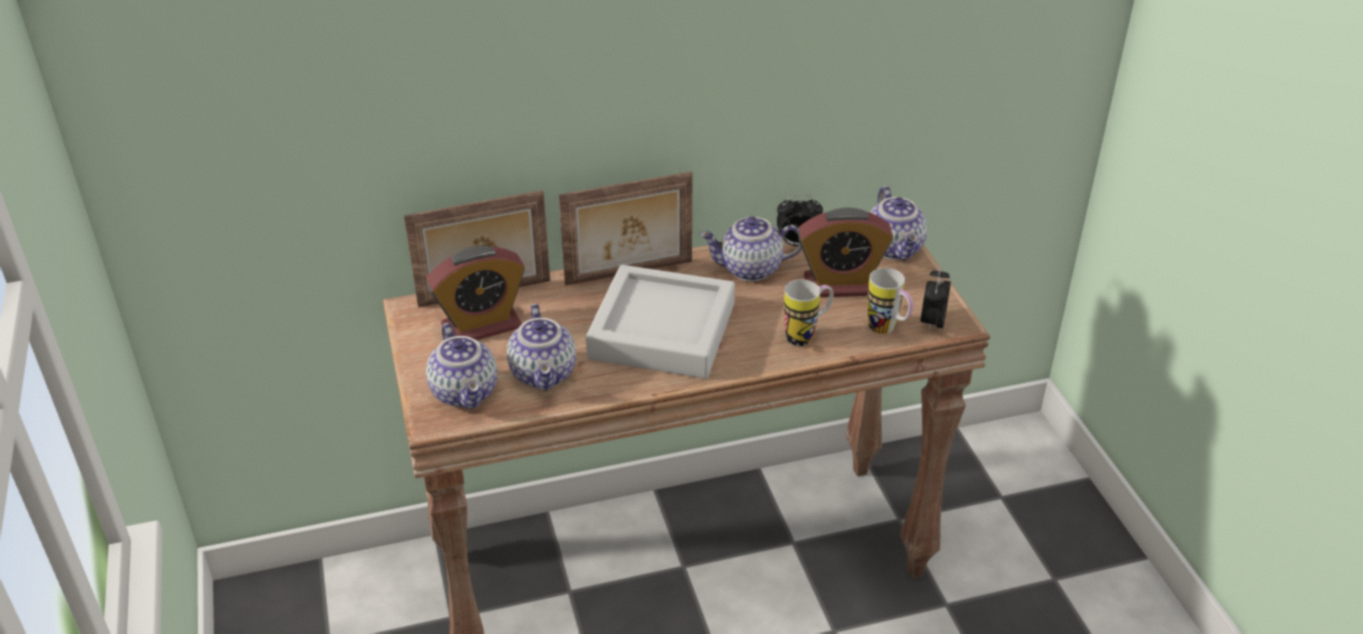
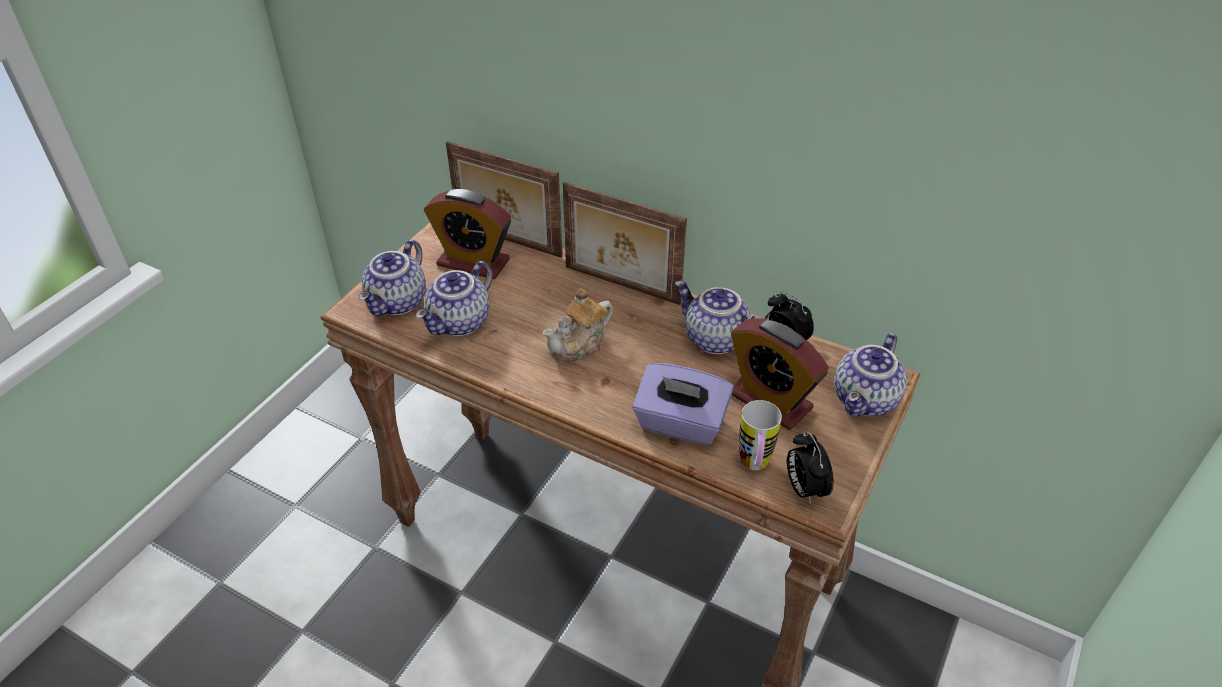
camera: 45 degrees right, 5 degrees up
grey tray [586,265,735,379] -> teapot [543,288,613,362]
mug [784,279,833,346] -> purple tissue box [632,363,734,445]
alarm clock [921,266,951,333] -> alarm clock turned 75 degrees counterclockwise [787,432,834,505]

